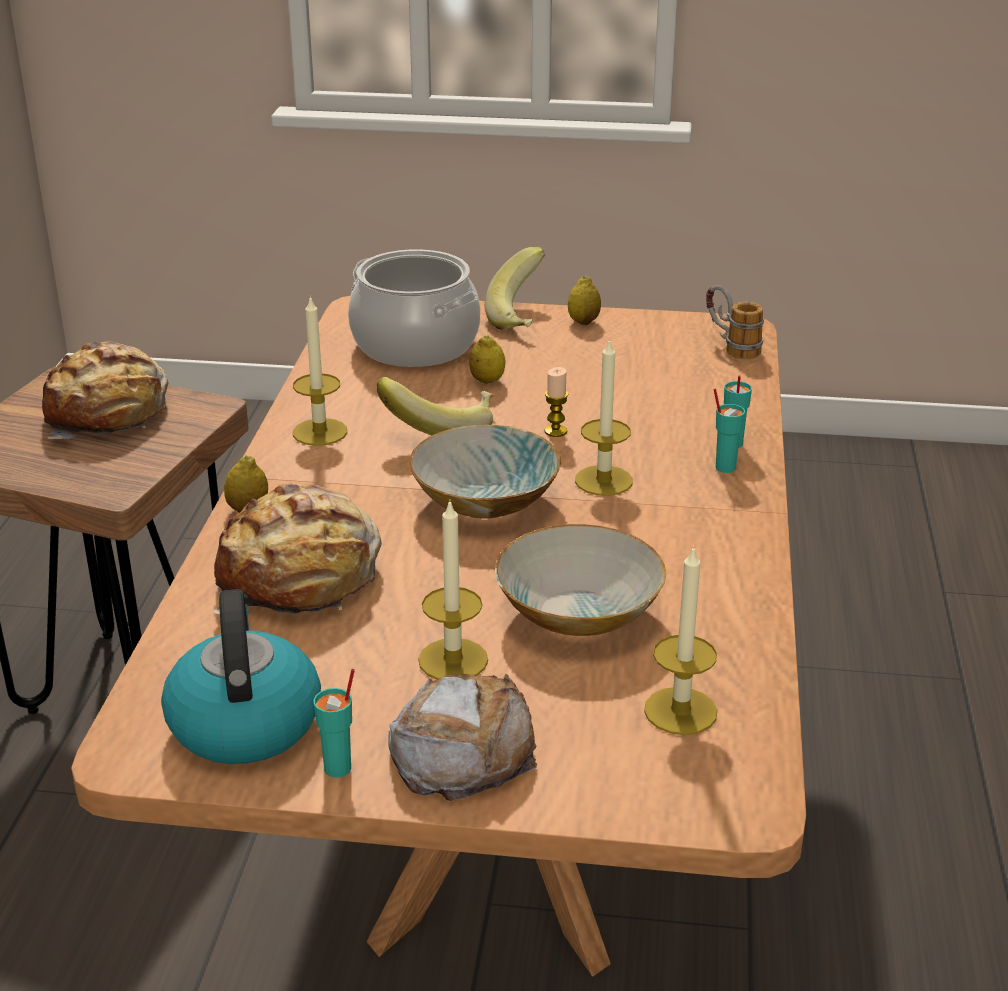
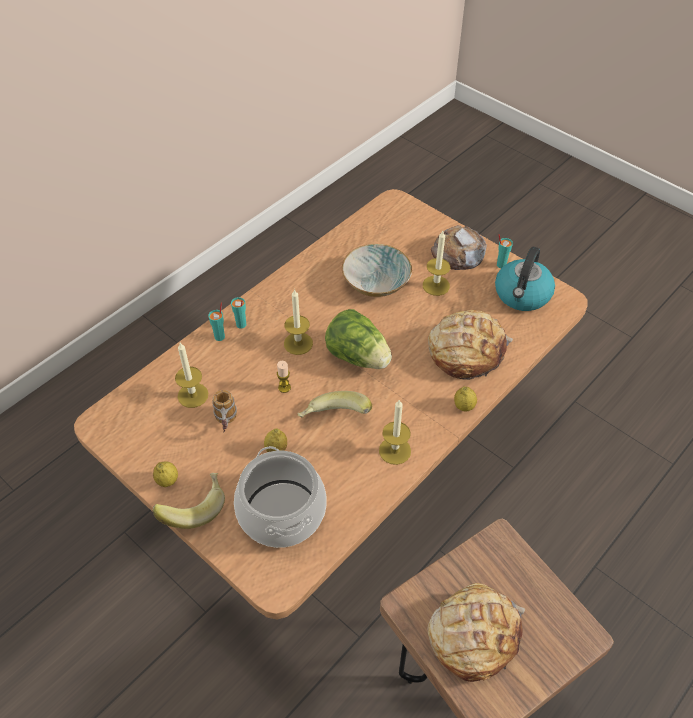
camera: 145 degrees left, 20 degrees up
bowl [409,425,561,519] -> lettuce [325,309,392,369]
candle [644,545,717,735] -> candle moved to [175,343,208,408]
mug [706,285,764,359] -> mug moved to [212,390,237,432]

